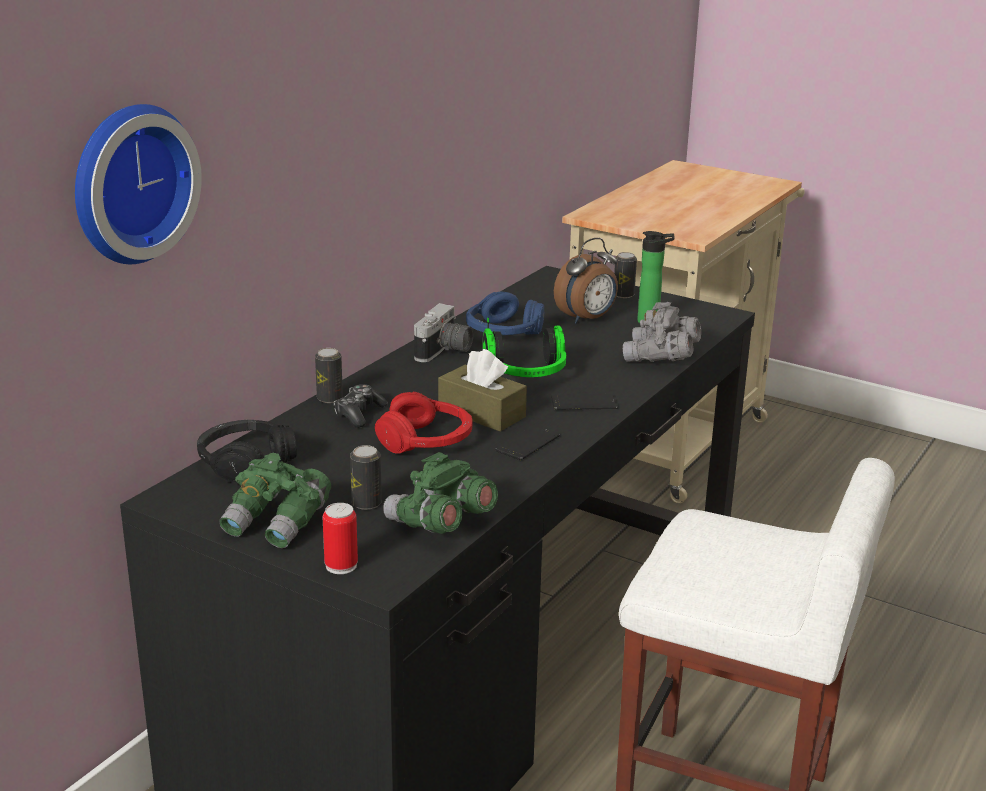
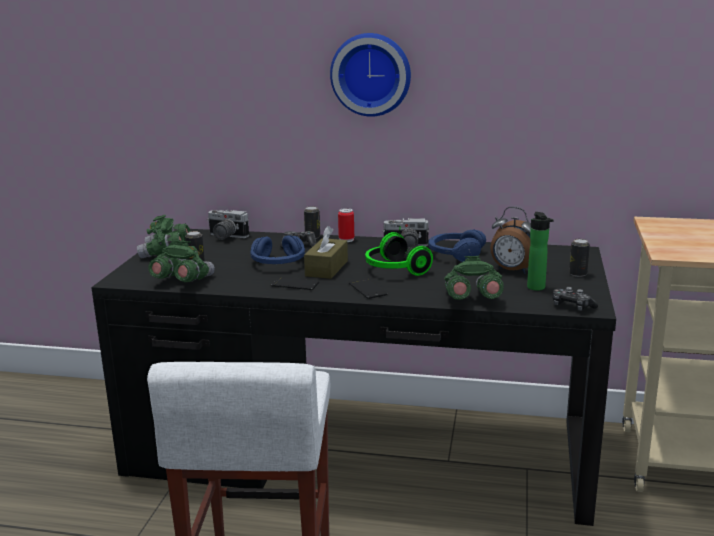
camera: 70 degrees right, 5 degrees down
wall clock [75,104,202,264] -> wall clock moved to [330,33,411,117]
black headphones [197,420,297,483] -> camera [207,209,249,240]
can [323,503,358,574] -> can moved to [338,208,354,242]
red headphones [375,392,472,454] -> blue headphones [250,235,305,264]
grey binoculars [623,302,701,362] -> green binoculars [444,256,504,300]
none -> game controller [553,287,598,311]

